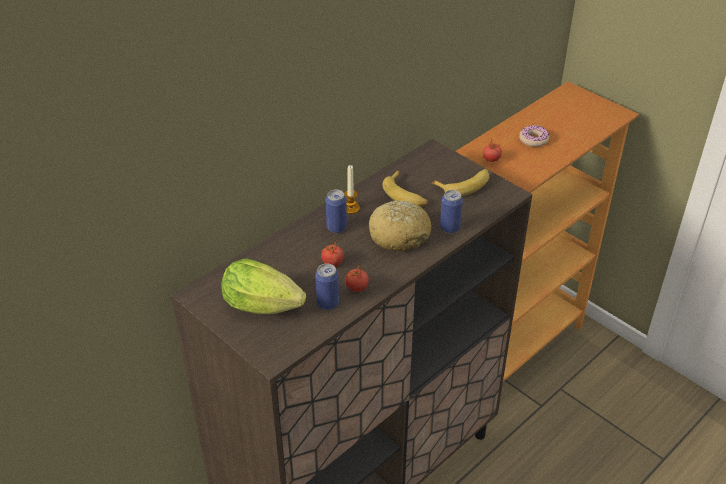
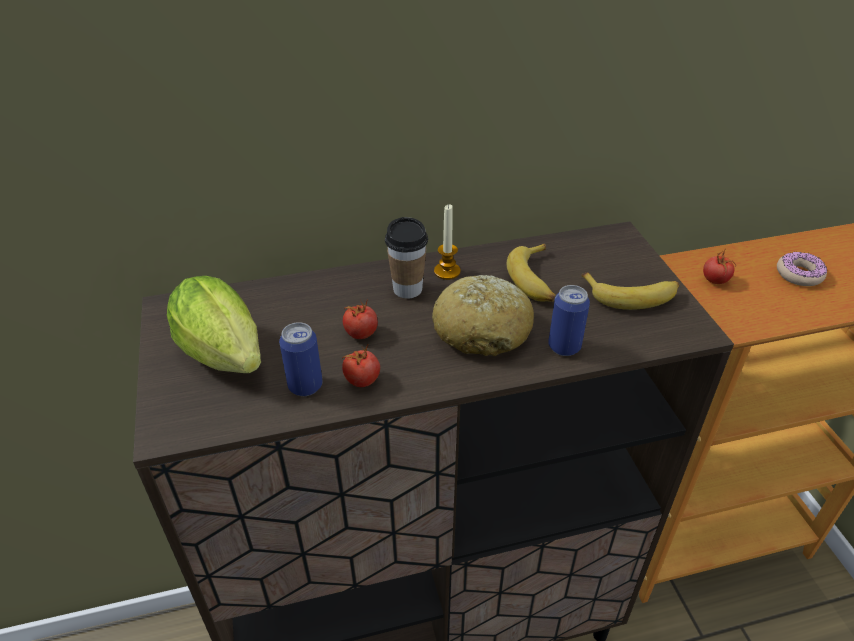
camera: 30 degrees right, 0 degrees up
can [326,189,347,233] -> cup [385,217,428,299]

